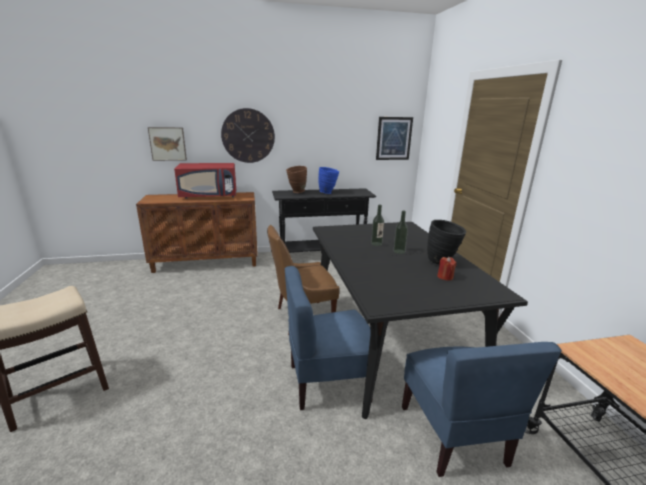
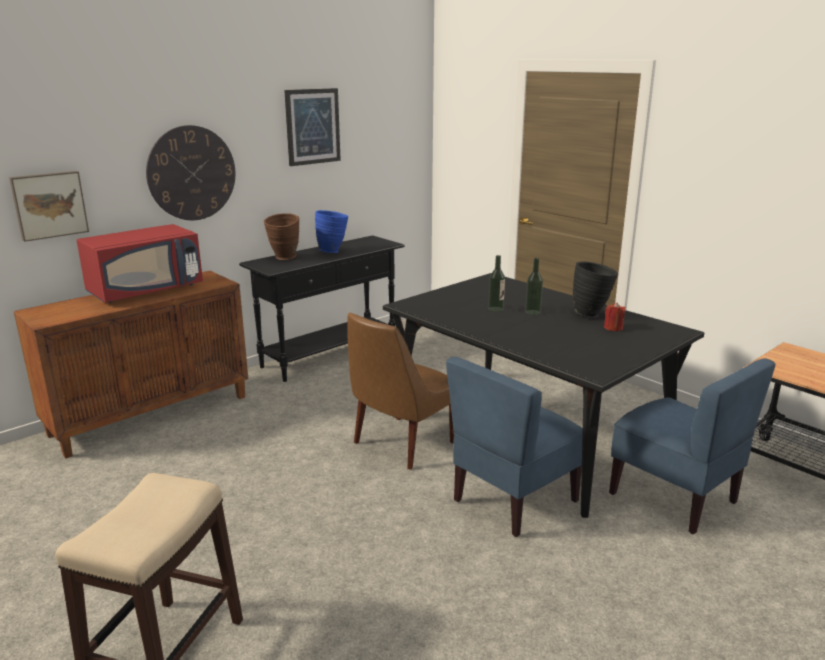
camera: 30 degrees left, 0 degrees up
picture [376,117,413,160] -> picture moved to [284,88,341,166]

